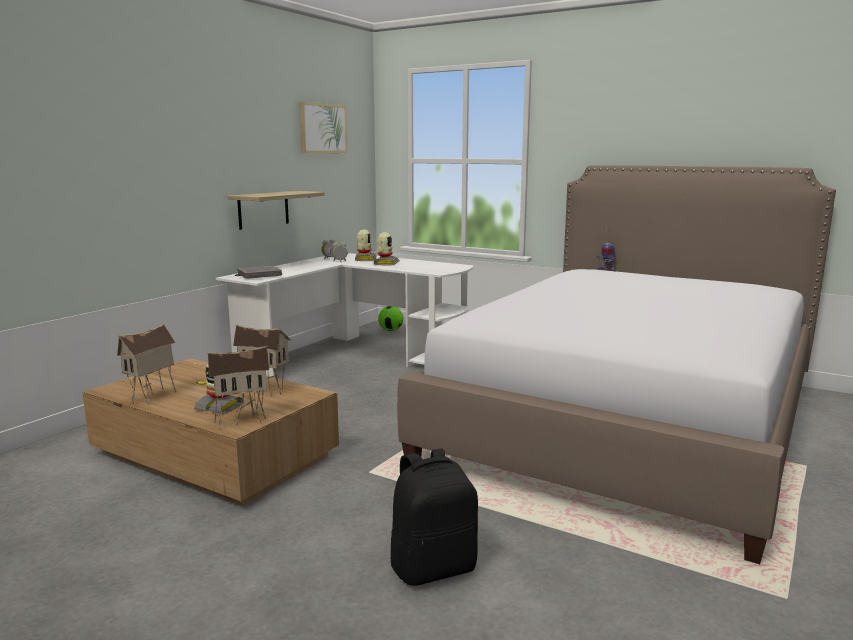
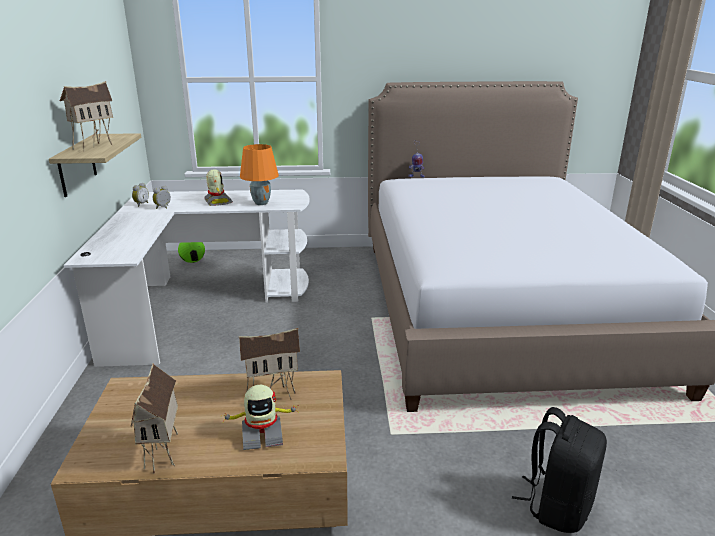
camera: 35 degrees left, 10 degrees up
toy house [207,346,269,430] -> toy house moved to [60,81,113,151]
grey book [238,265,282,279] -> none
picture [299,101,348,154] -> none
toy robot [355,229,377,261] -> none
none -> orange table lamp [240,144,279,205]

